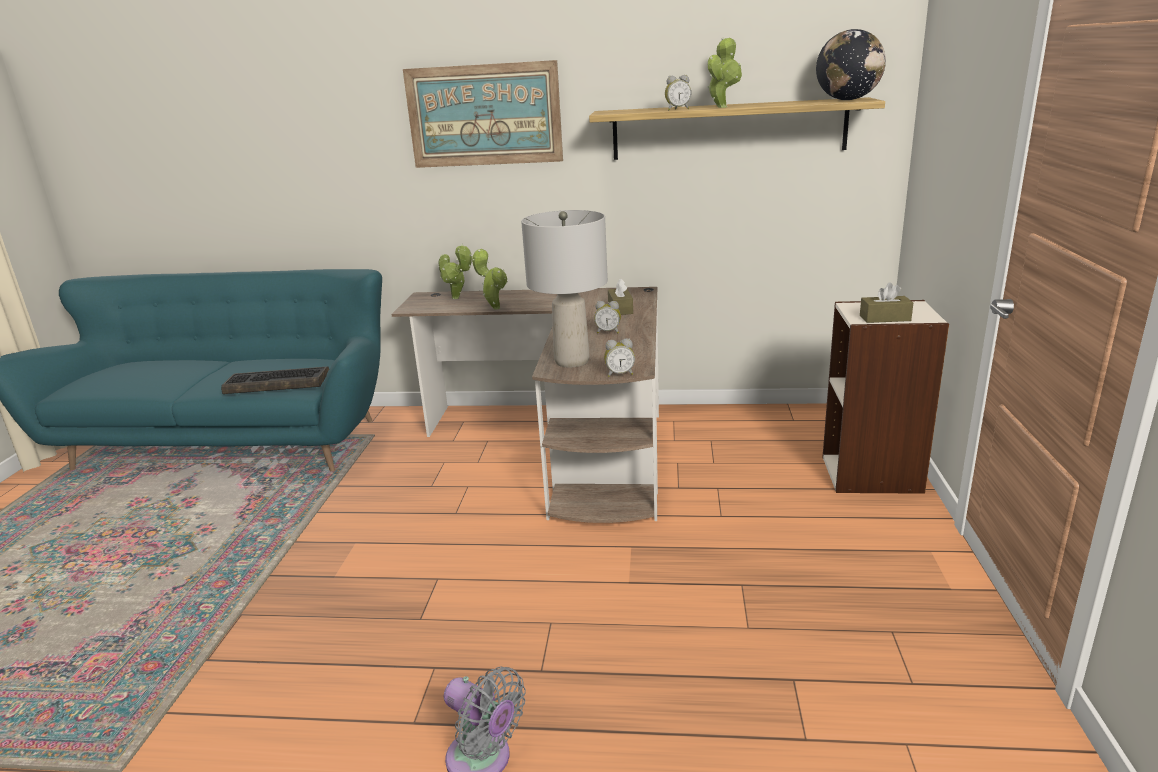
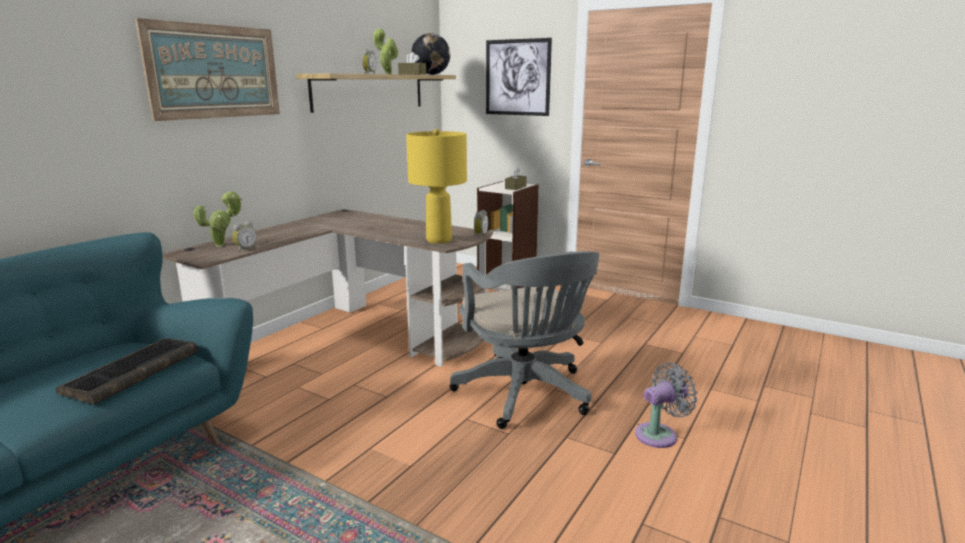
camera: 65 degrees left, 5 degrees down
potted plant [472,249,508,309] -> none
grey table lamp [521,210,608,368] -> yellow table lamp [406,129,467,244]
alarm clock [594,301,621,333] -> alarm clock moved to [232,221,257,252]
brown tissue box [608,279,633,315] -> brown tissue box moved to [398,52,426,75]
none -> grey office chair [449,251,599,429]
none -> picture [486,38,552,116]

